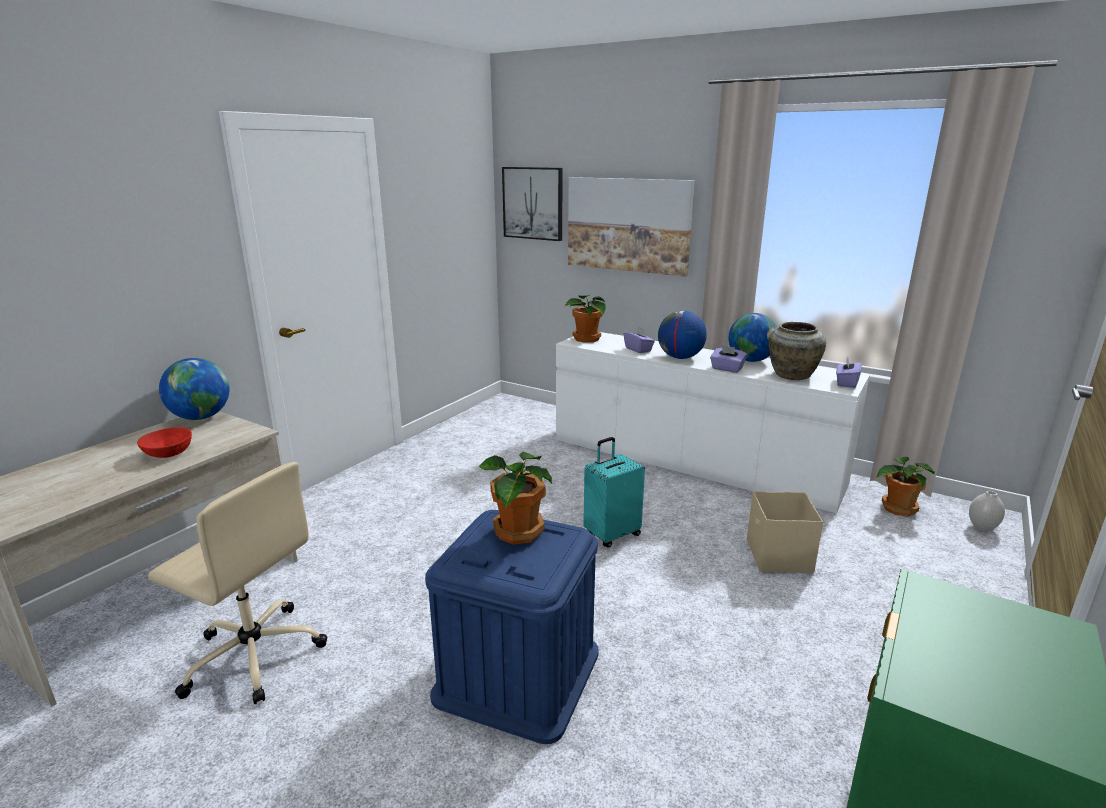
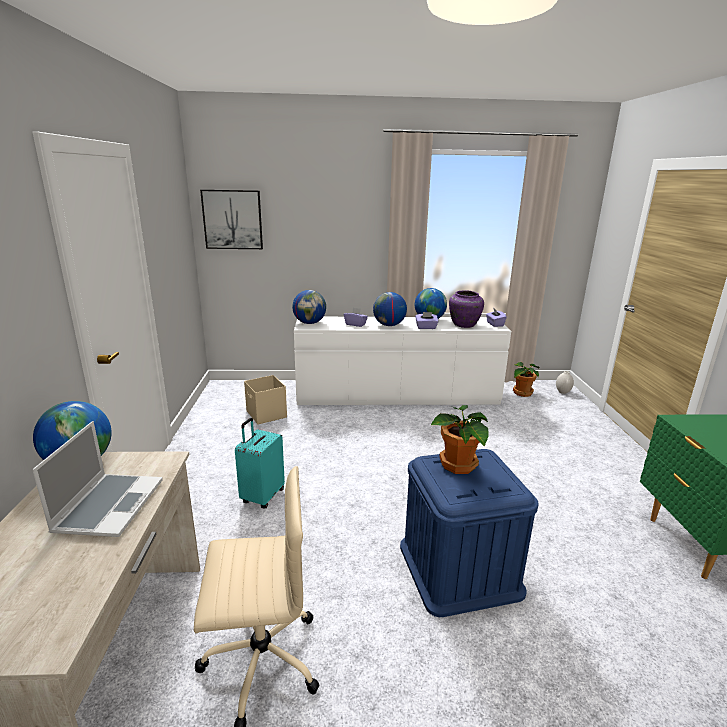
camera: 35 degrees left, 0 degrees up
red bowl [137,427,192,458] -> laptop [32,421,163,537]
potted plant [565,295,606,343] -> globe [292,290,326,324]
picture [568,177,695,277] -> none
turquoise suitcase [583,437,645,548] -> turquoise suitcase moved to [235,418,285,509]
beige storage box [747,491,823,573] -> beige storage box moved to [244,375,287,425]
beige vase [769,322,826,380] -> purple vase [449,290,484,328]

